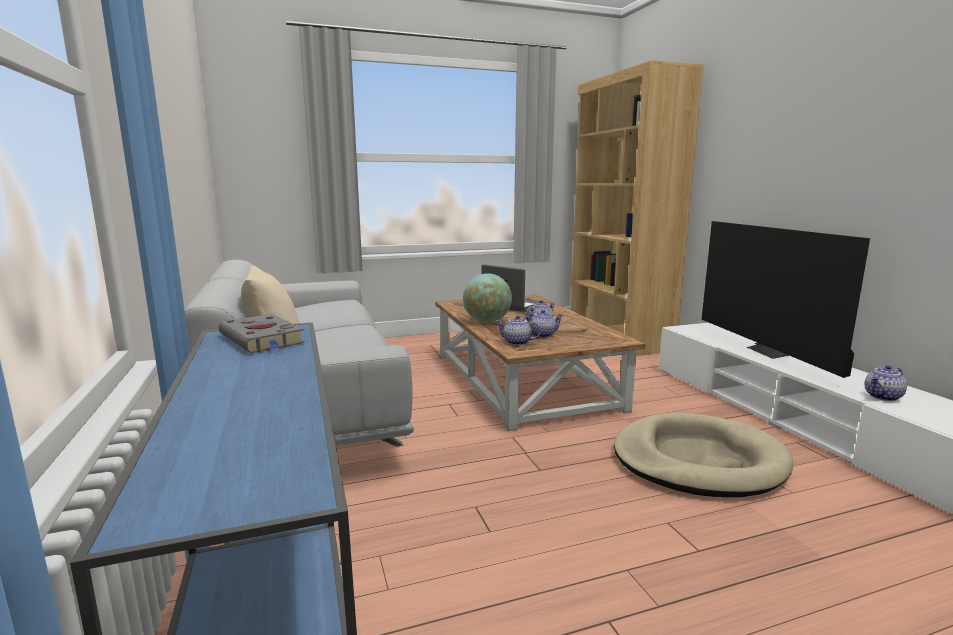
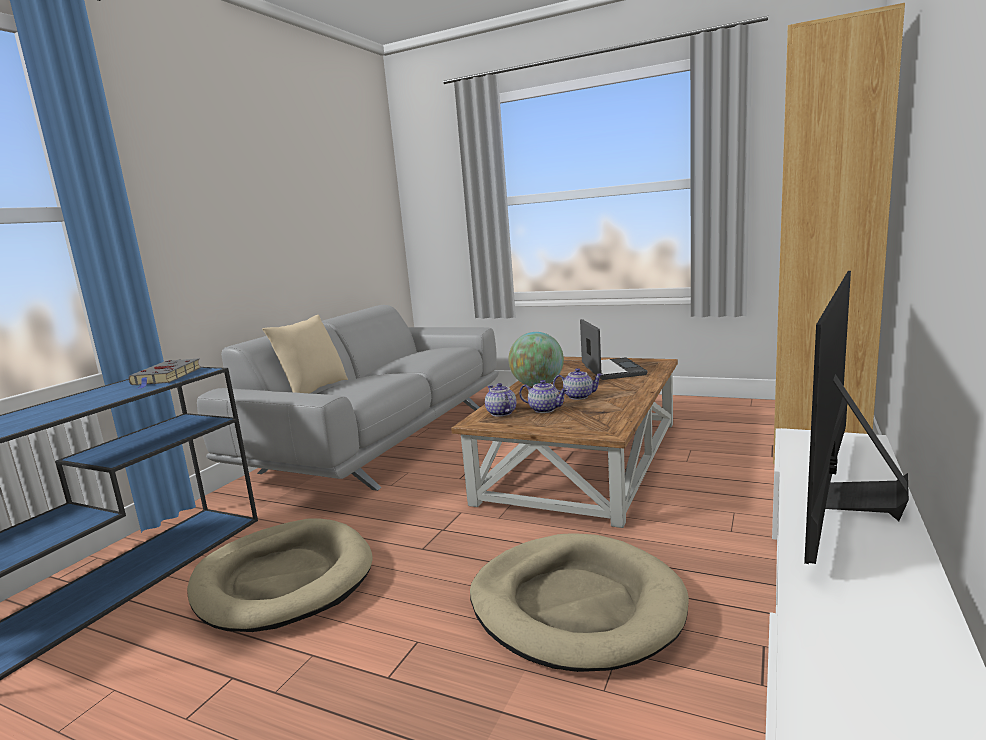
camera: 45 degrees right, 0 degrees up
teapot [864,365,907,401] -> none
none -> beige dog bed [187,518,373,632]

